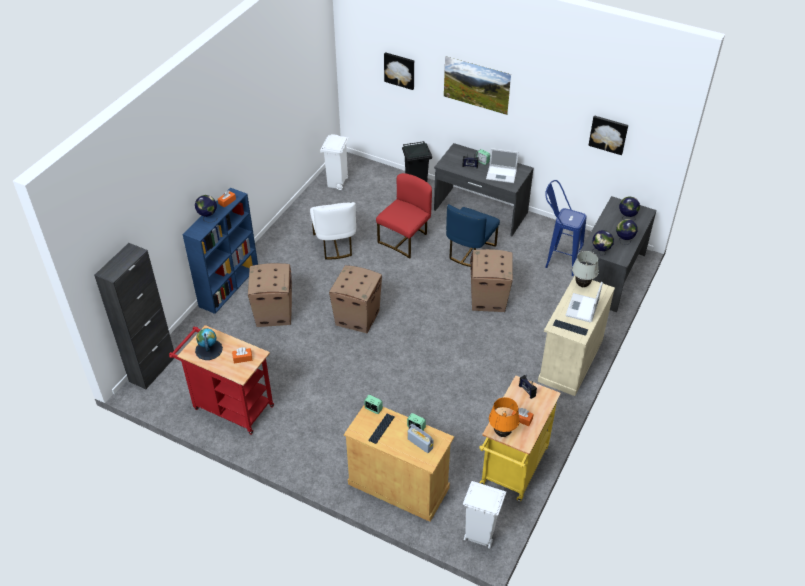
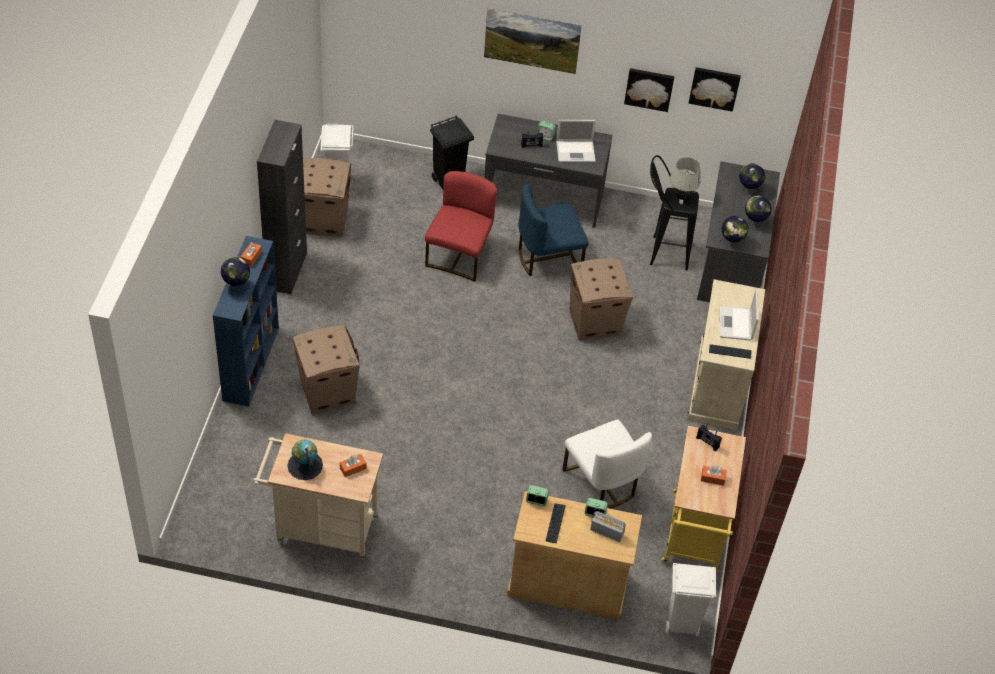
camera: 20 degrees left, 5 degrees up
black cabinet [94,243,174,390] -> black cabinet moved to [257,120,307,294]
red cart [169,325,274,435] -> beige cart [253,433,383,559]
white chair [310,202,356,259] -> white chair moved to [562,420,652,509]
cardboard box [329,265,382,333] -> cardboard box moved to [303,158,351,237]
picture [384,52,414,90] -> picture moved to [624,68,674,112]
blue chair [446,204,500,267] -> blue chair turned 60 degrees clockwise [518,184,589,276]
orange table lamp [489,397,520,437] -> none
blue stool [545,180,586,276] -> black stool [650,155,699,271]
white table lamp [572,251,599,287] -> white table lamp moved to [670,157,701,200]

